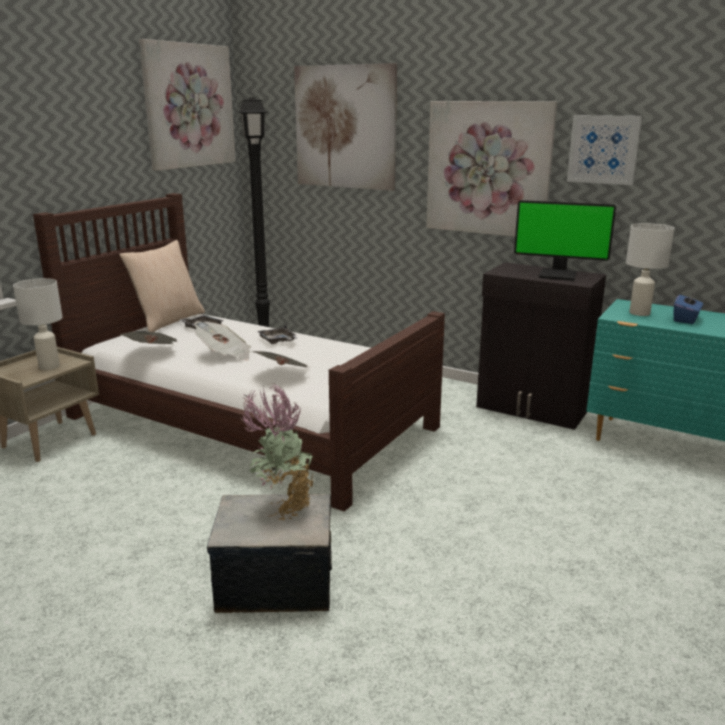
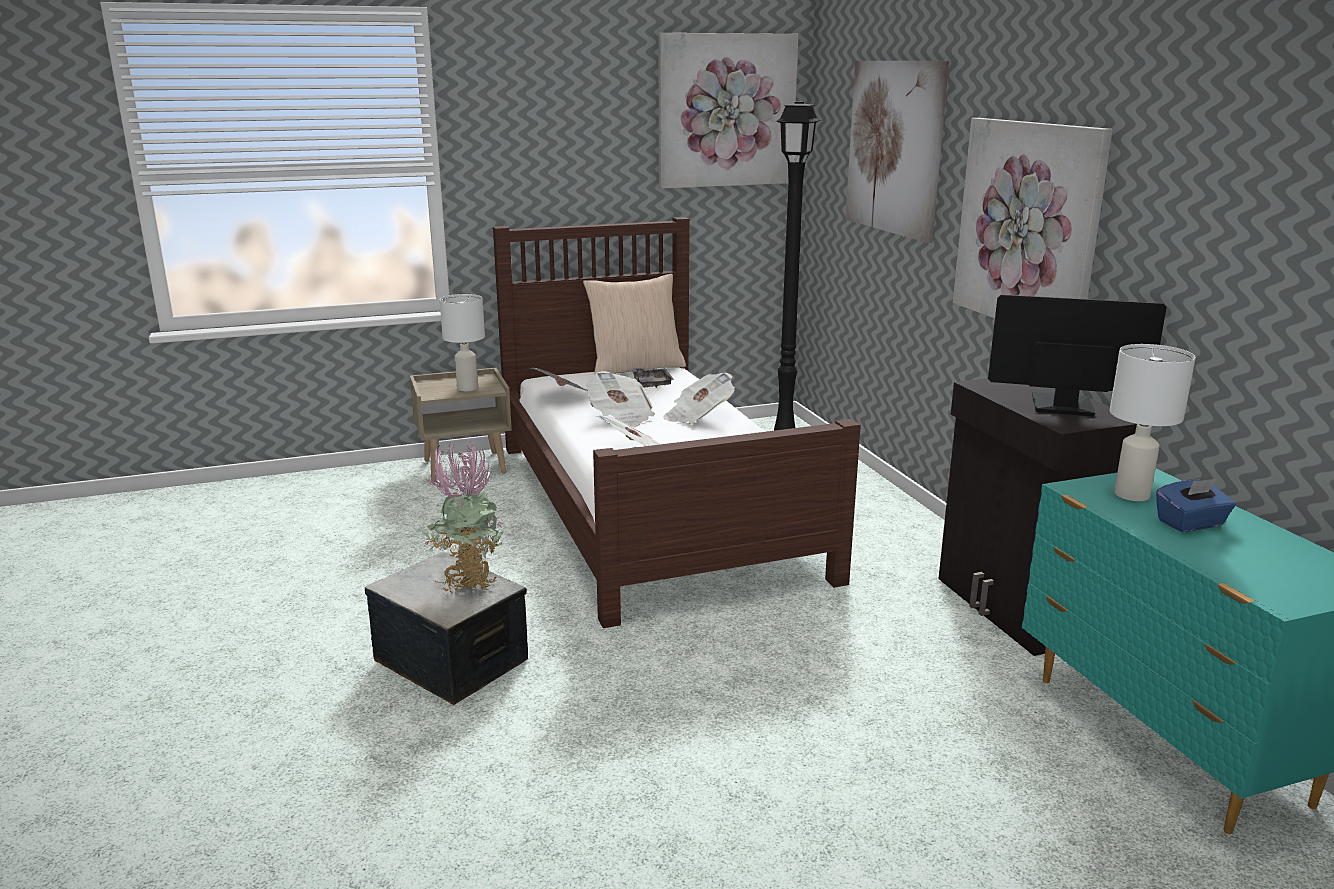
camera: 40 degrees right, 0 degrees up
grey tray [257,325,297,344] -> newspaper [663,373,735,424]
monitor [514,200,616,281] -> monitor turned 135 degrees clockwise [988,295,1167,416]
picture [567,115,642,185] -> none

